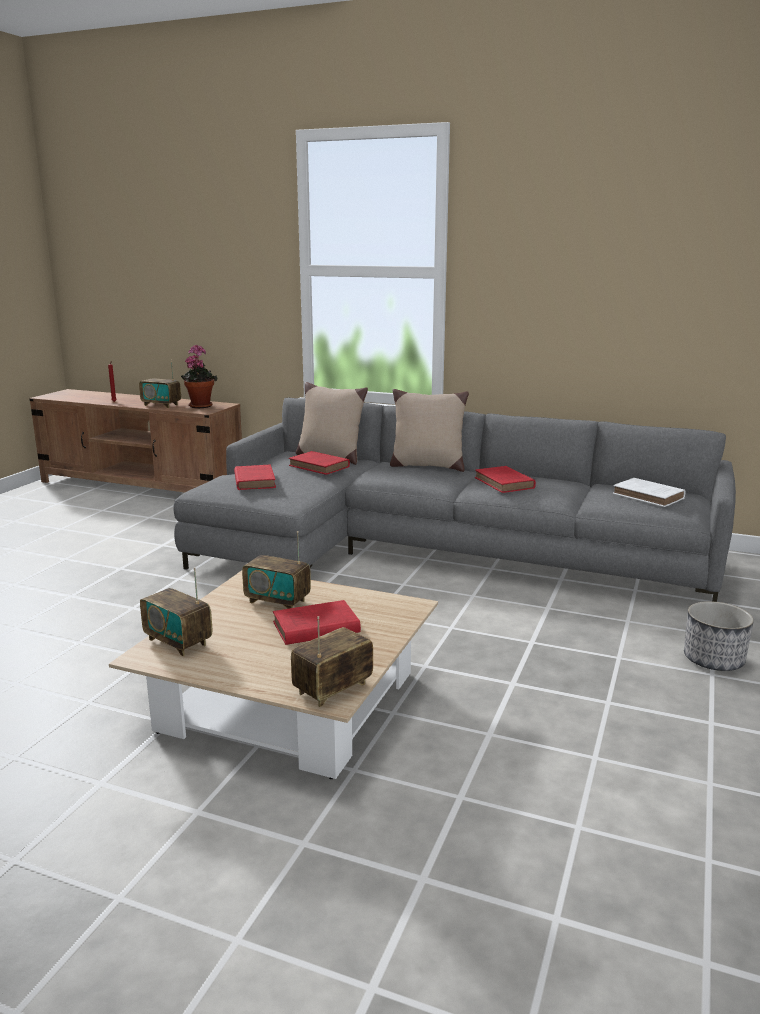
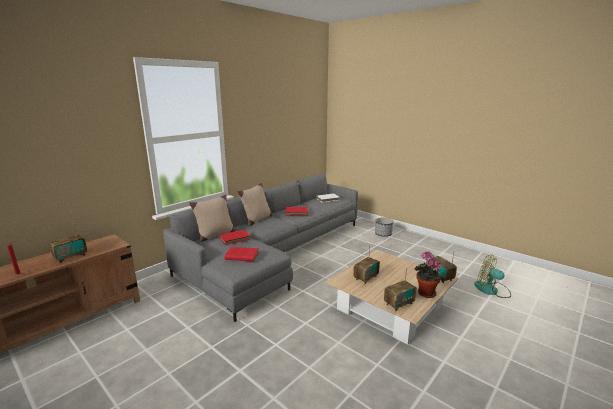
camera: 70 degrees left, 0 degrees up
potted plant [181,345,218,408] -> potted plant moved to [415,251,442,298]
red book [273,600,361,645] -> none
none -> fan [474,255,511,298]

